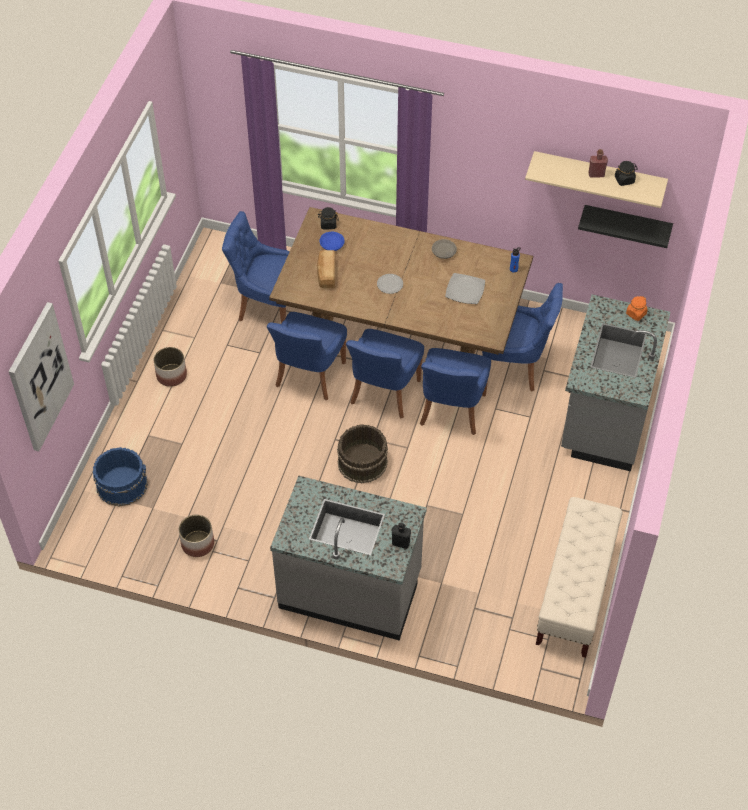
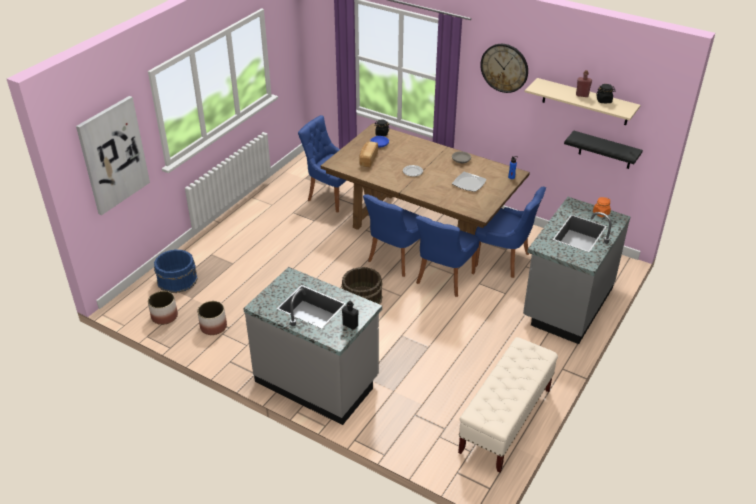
camera: 15 degrees right, 15 degrees down
planter [154,347,187,387] -> planter moved to [148,291,178,325]
blue chair [267,312,347,401] -> none
none -> wall clock [480,44,528,93]

